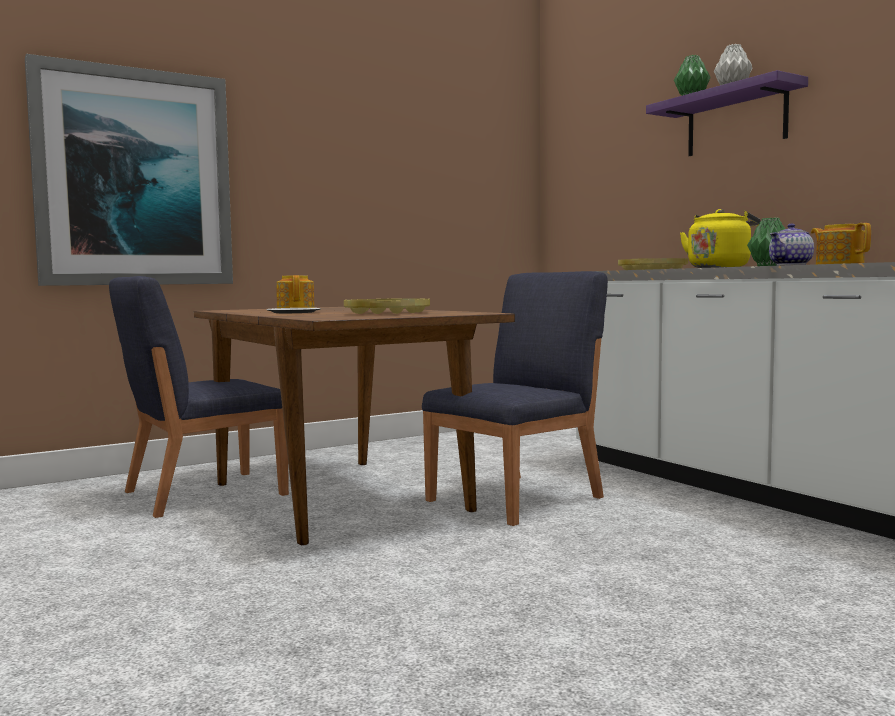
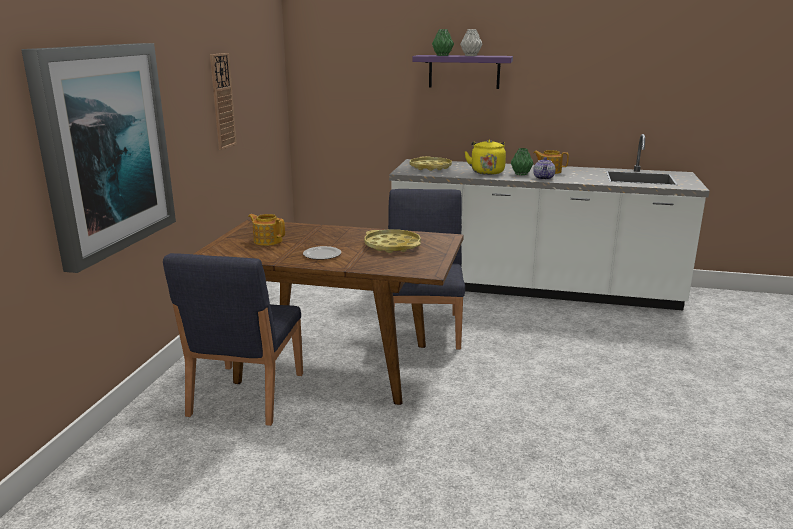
camera: 45 degrees left, 15 degrees up
none -> wall clock [210,53,237,150]

